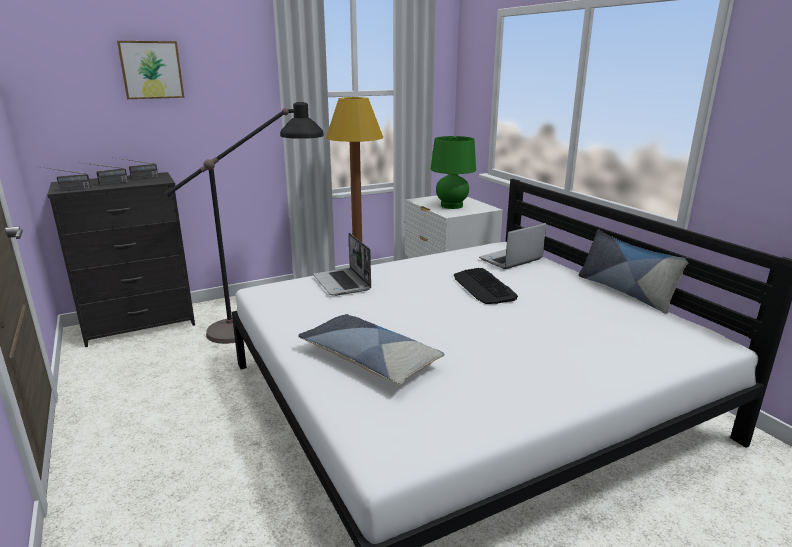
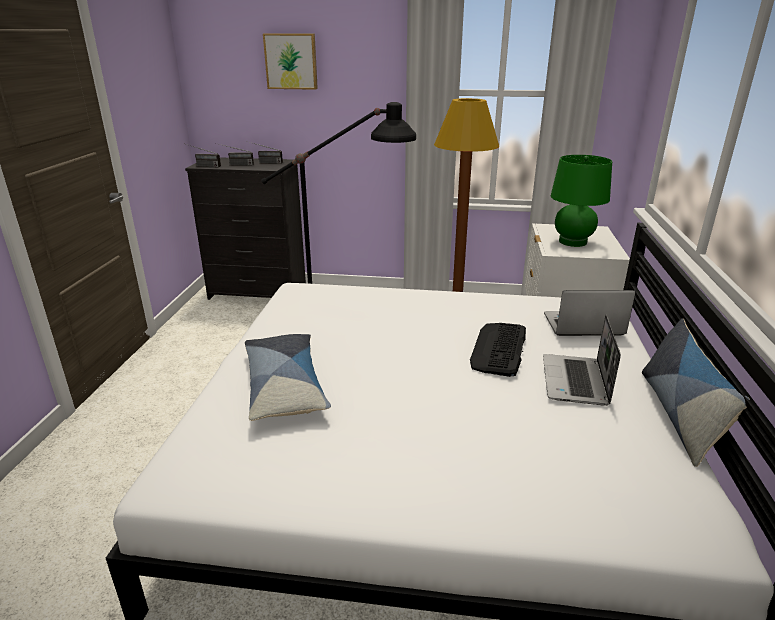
camera: 35 degrees right, 5 degrees up
laptop [313,233,371,296] -> laptop moved to [543,314,621,406]

